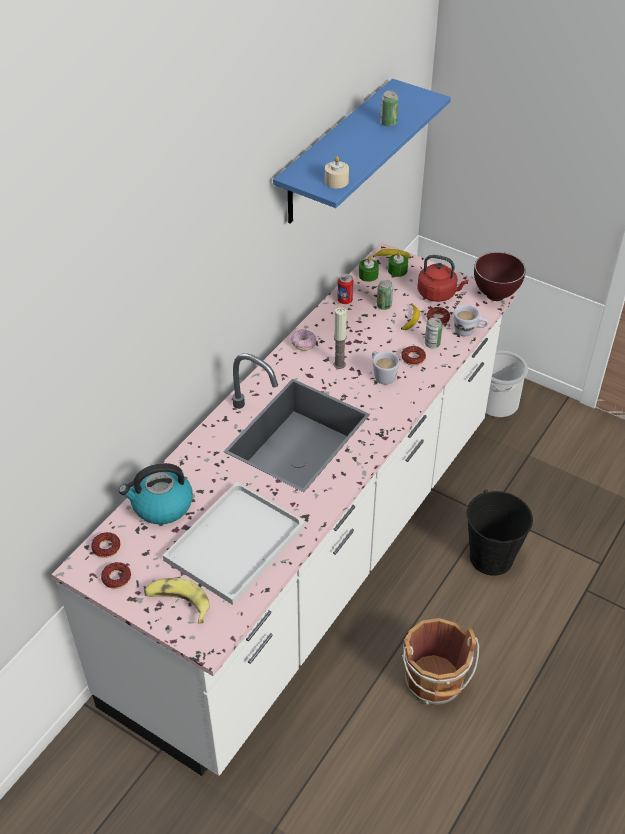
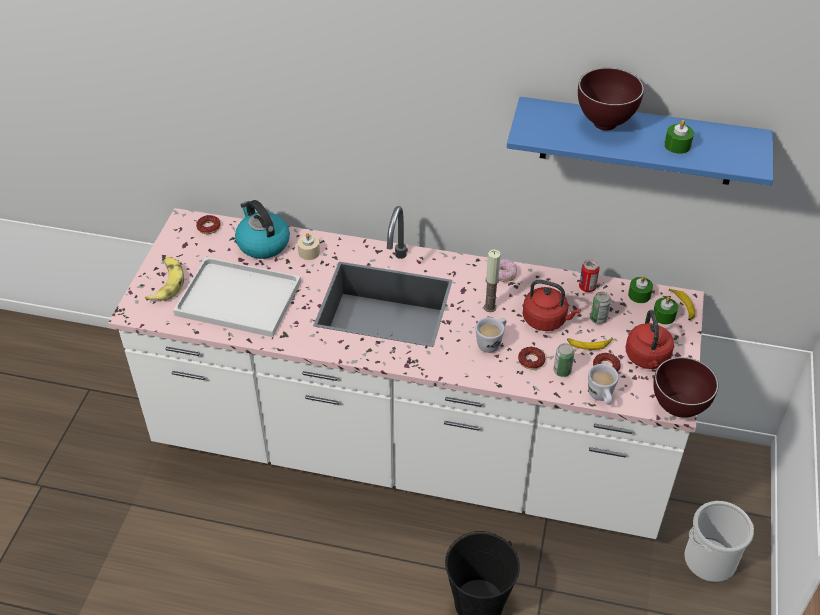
camera: 70 degrees right, 0 degrees up
donut [101,562,131,589] -> none
beige candle [325,156,349,188] -> beige candle moved to [297,233,320,260]
can [380,91,399,126] -> green candle [664,120,694,154]
brown bucket [402,618,479,705] -> none
none -> red kettle [523,280,581,331]
none -> brown bowl [578,68,644,130]

